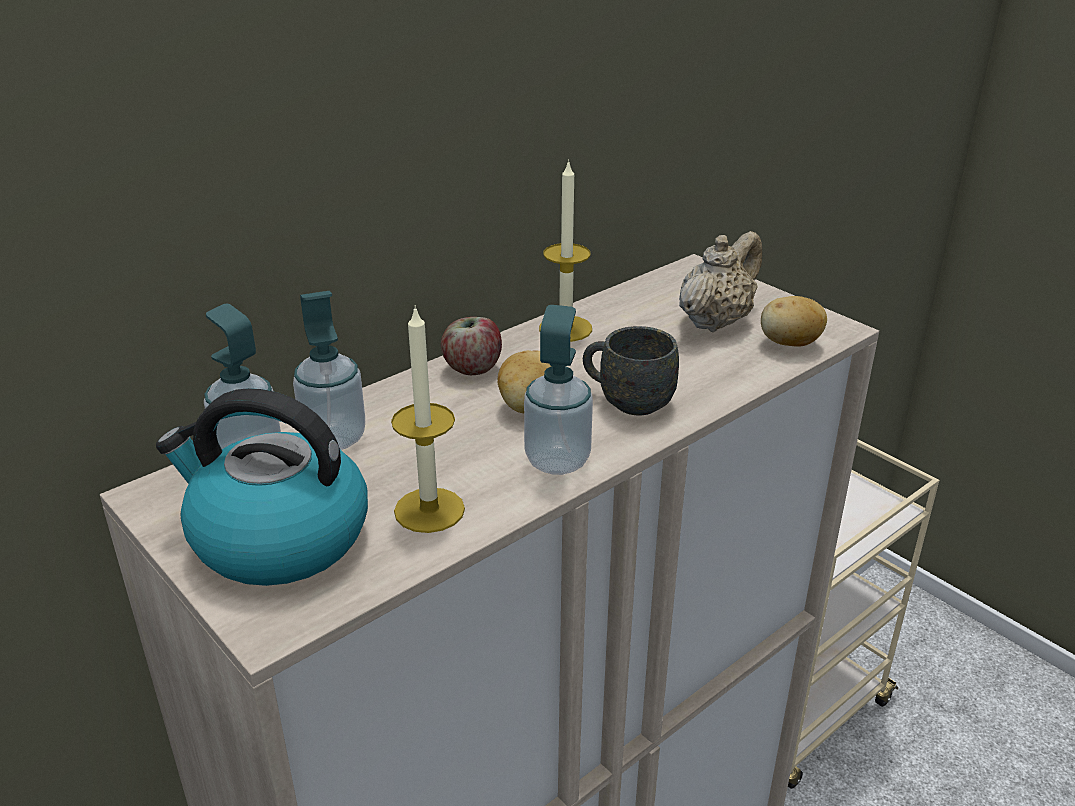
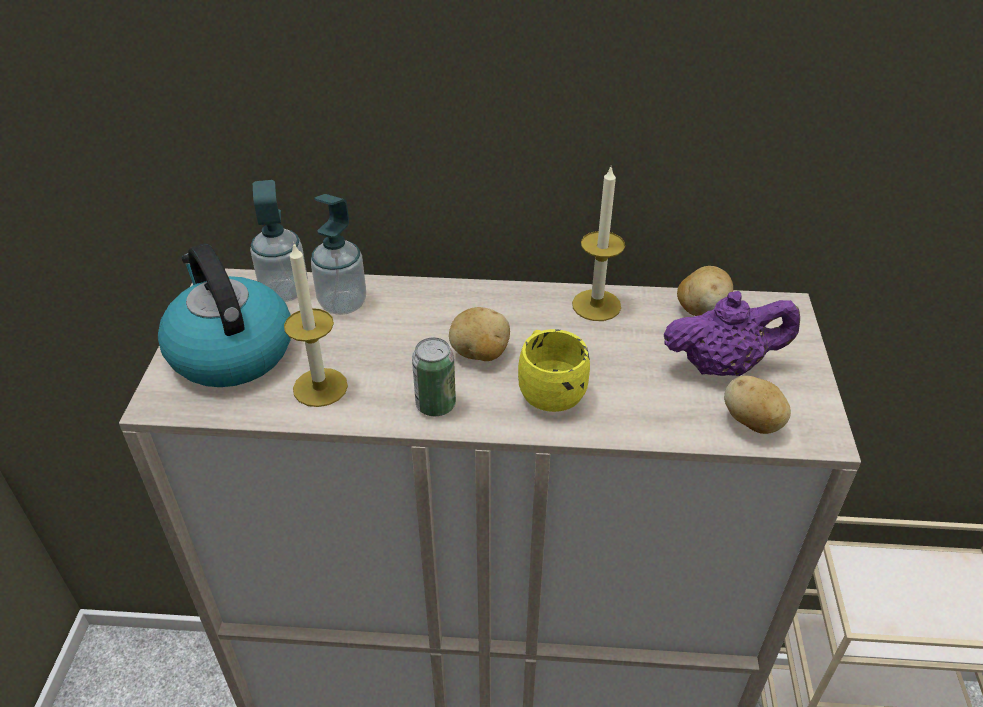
camera: 45 degrees right, 10 degrees up
apple [441,317,502,375] -> none
soap dispenser [524,305,593,475] -> can [412,337,456,416]
grey mug [583,326,679,415] -> yellow mug [518,329,590,412]
beige teapot [679,231,762,332] -> purple teapot [664,291,800,376]
none -> potato [677,266,733,316]

